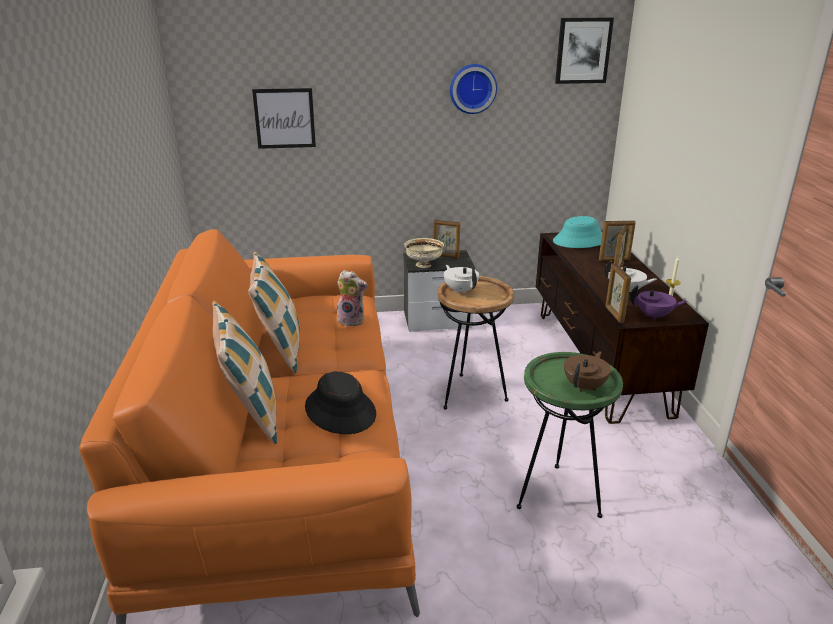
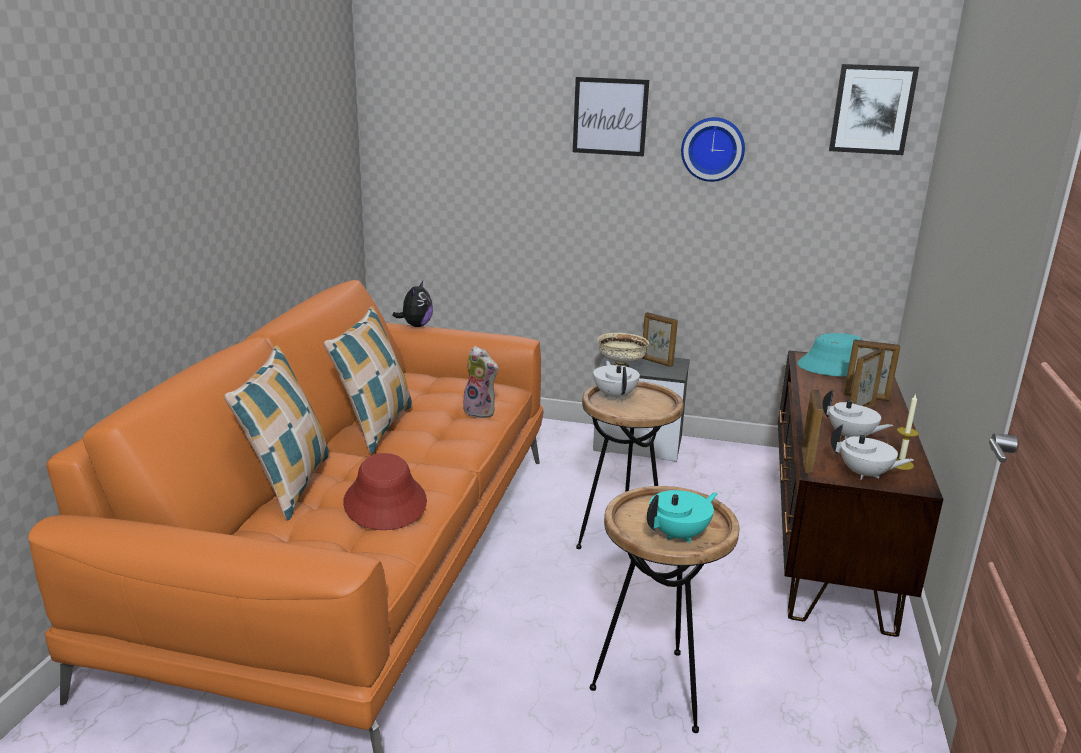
camera: 20 degrees right, 5 degrees down
picture [252,88,316,149] -> picture moved to [573,77,649,157]
black hat [305,371,376,434] -> red hat [343,453,427,530]
green side table [517,352,623,518] -> brown side table [590,486,740,733]
brown teapot [564,351,611,392] -> turquoise teapot [647,490,718,543]
purple teapot [630,285,688,321] -> white teapot [831,424,914,480]
none -> plush toy [392,281,433,327]

